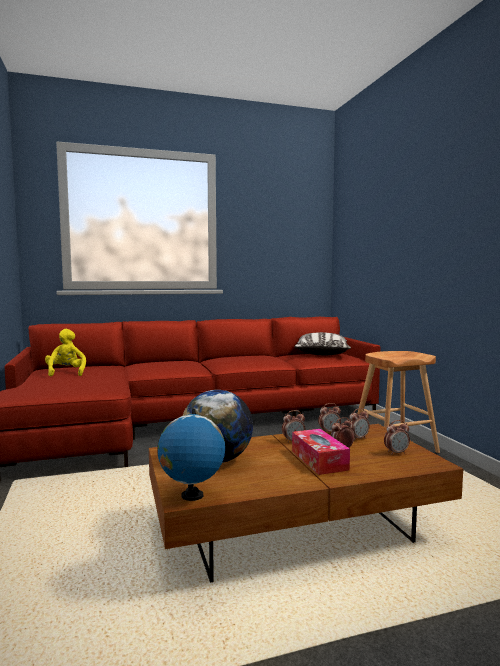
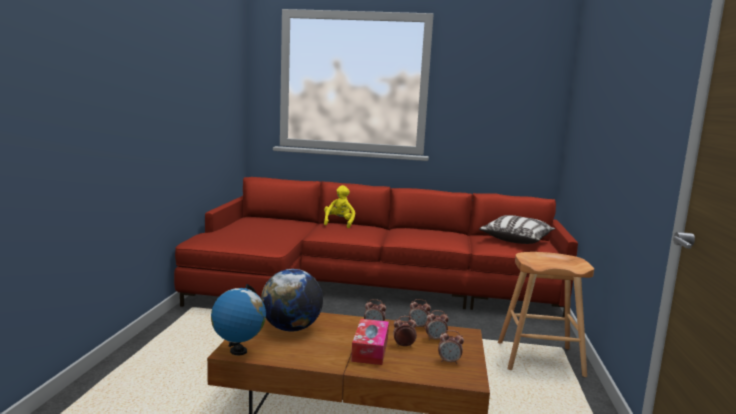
camera: 25 degrees right, 5 degrees up
yellow plush toy [45,329,86,376] -> yellow plush toy moved to [324,185,355,228]

